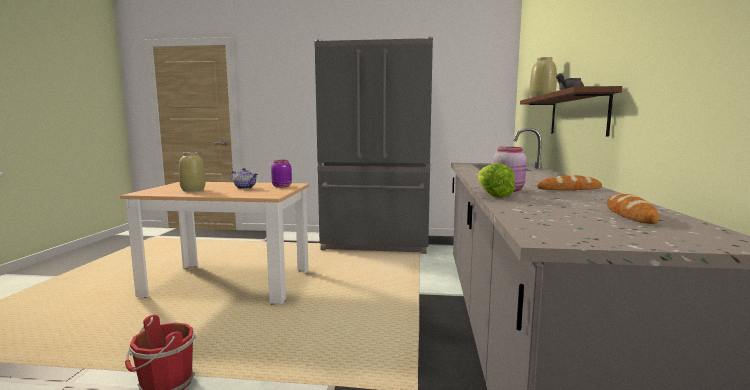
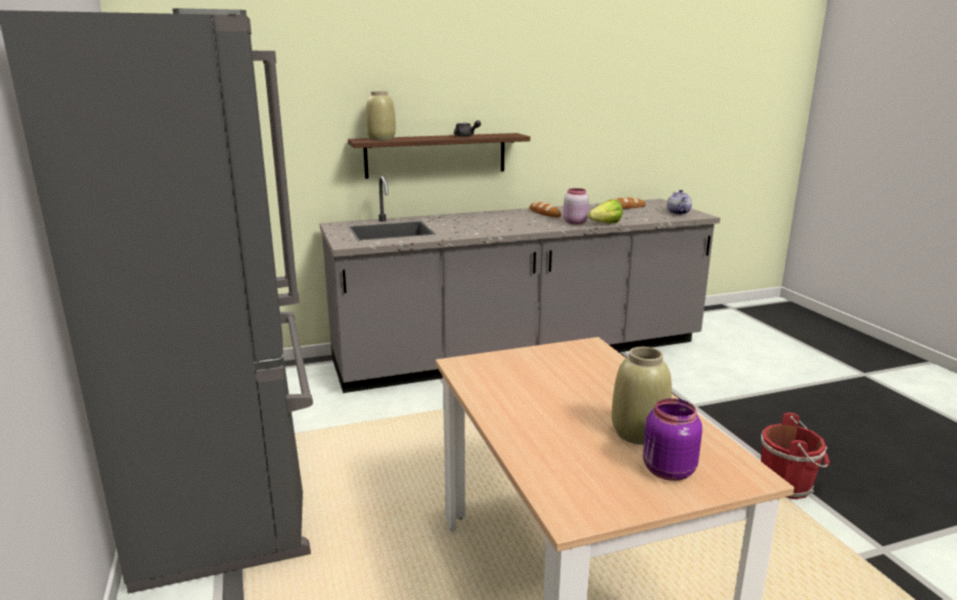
camera: 115 degrees left, 10 degrees up
teapot [230,168,258,189] -> teapot moved to [667,190,692,215]
purple jar [271,160,292,188] -> purple jar moved to [643,398,702,481]

